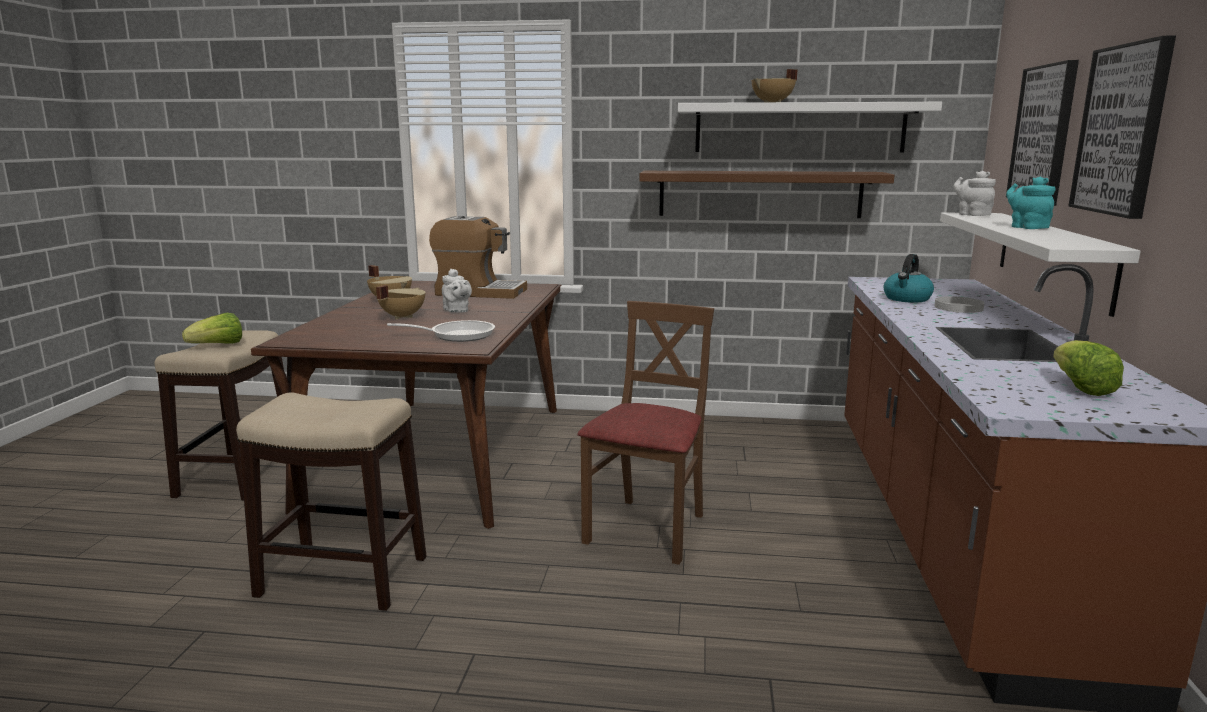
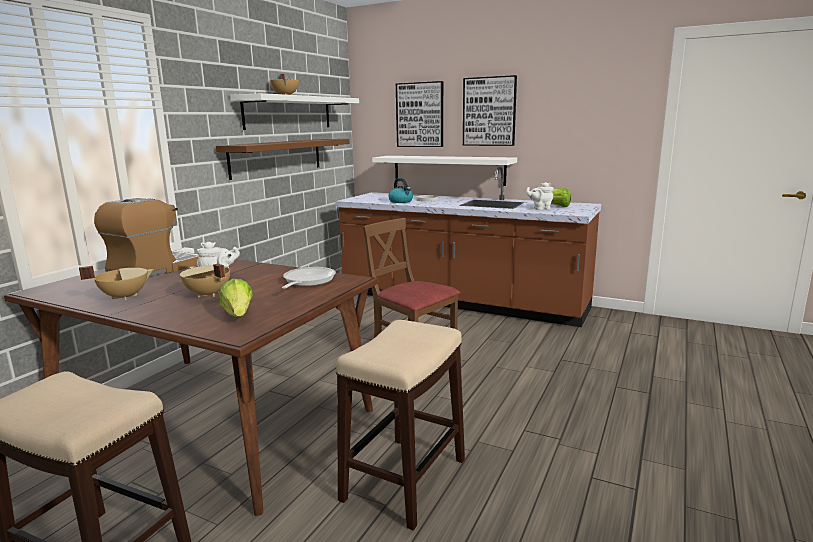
camera: 70 degrees left, 0 degrees up
lettuce [182,313,242,344] -> lettuce moved to [219,279,253,317]
white teapot [954,171,996,216] -> white teapot moved to [526,182,554,210]
turquoise teapot [1006,177,1056,229] -> none

